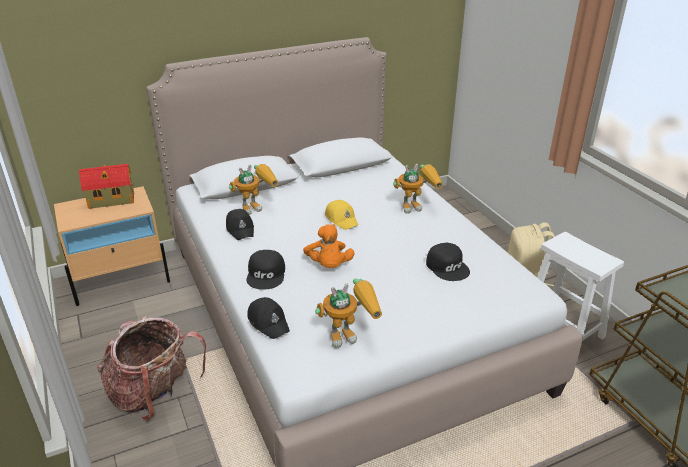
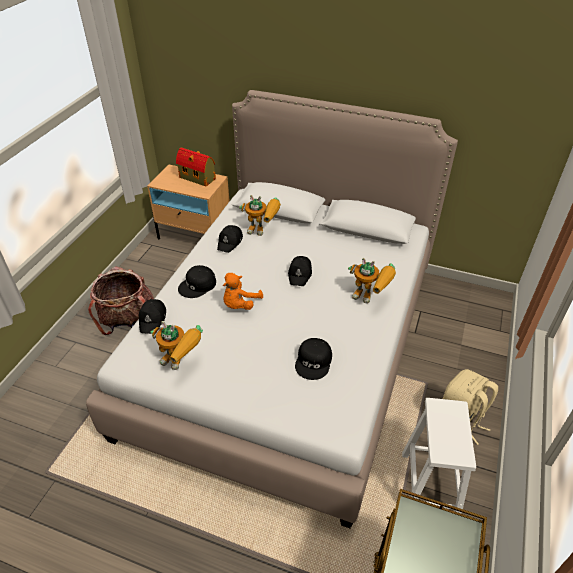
camera: 45 degrees right, 10 degrees up
yellow cap [325,200,358,230] -> black cap [288,256,312,286]

